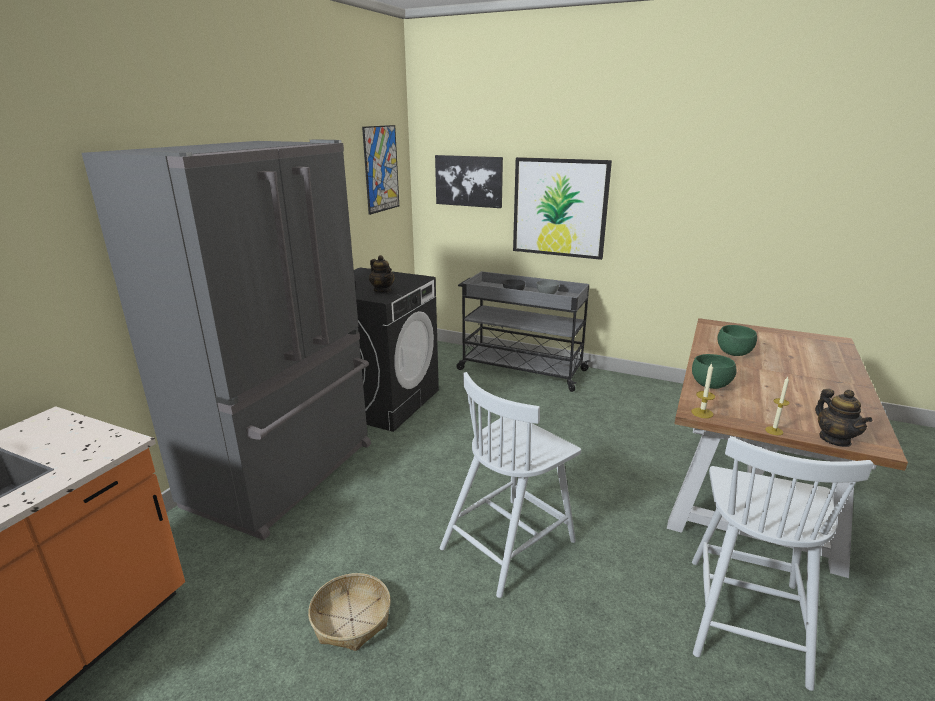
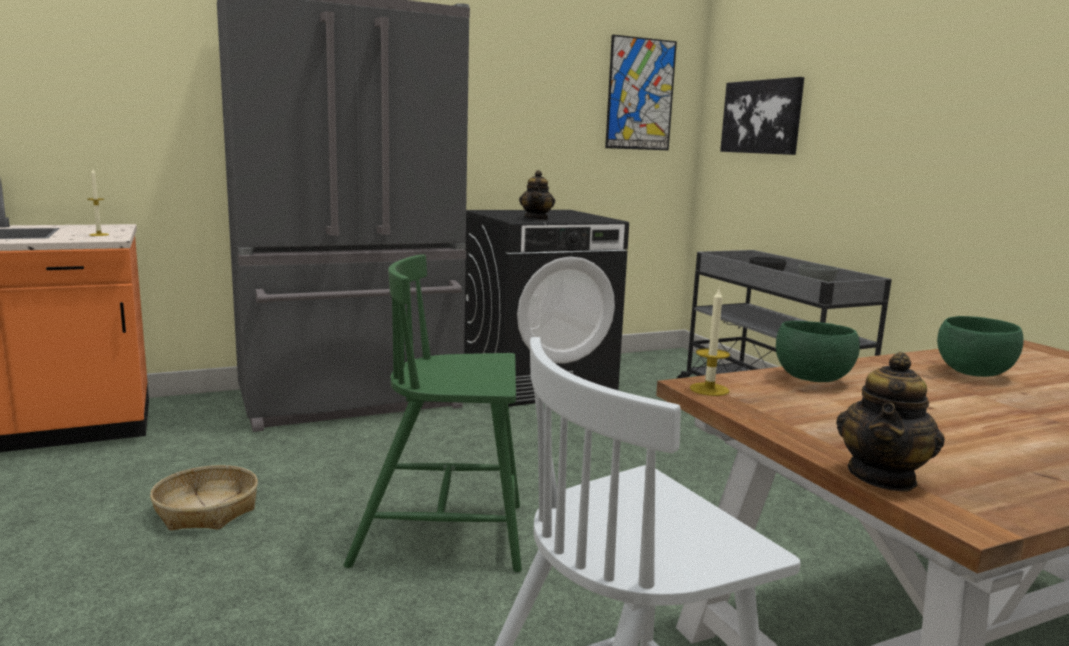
camera: 40 degrees right, 10 degrees down
white chair [440,372,581,598] -> green chair [344,254,522,572]
picture [513,157,612,260] -> none
candle [765,377,790,435] -> candle moved to [87,169,109,236]

